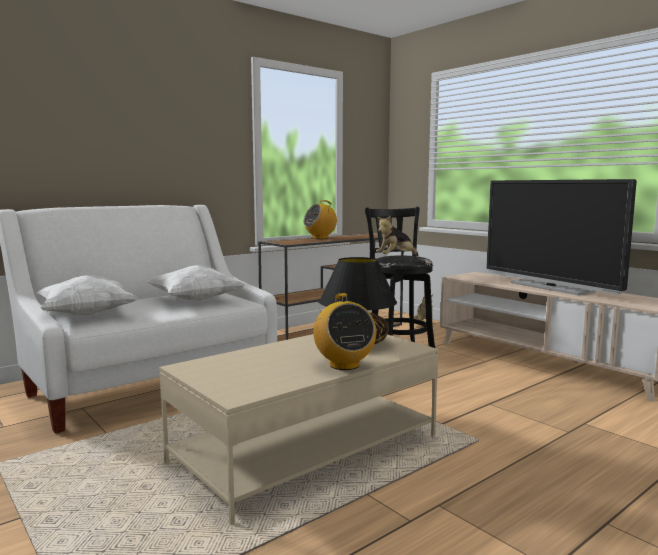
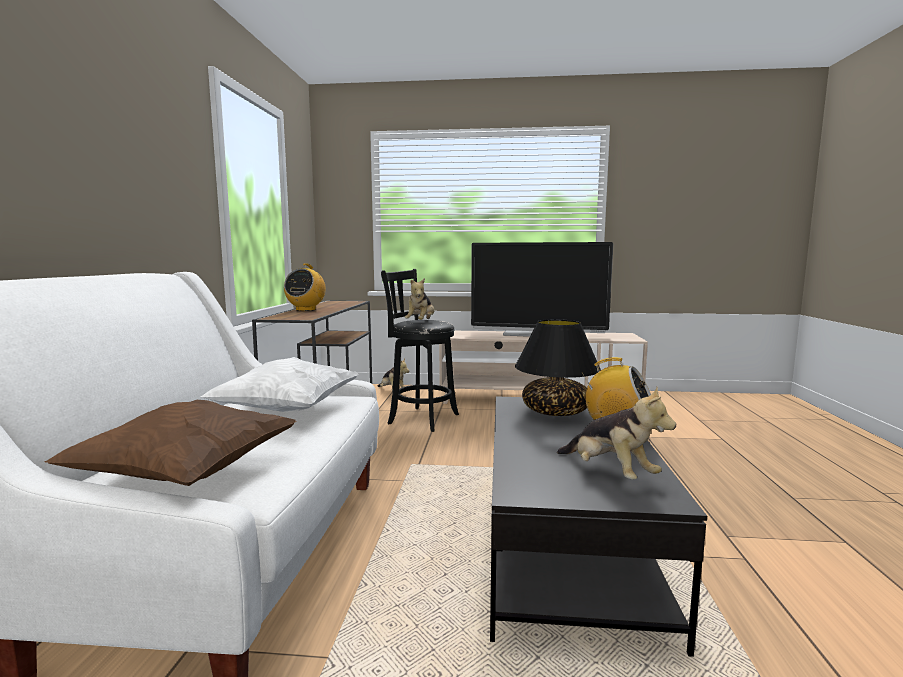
camera: 45 degrees left, 0 degrees up
white pillow [36,275,137,316] -> brown pillow [45,400,297,486]
beige coffee table [159,334,439,525] -> black coffee table [490,396,707,657]
none -> plush toy [557,387,676,479]

